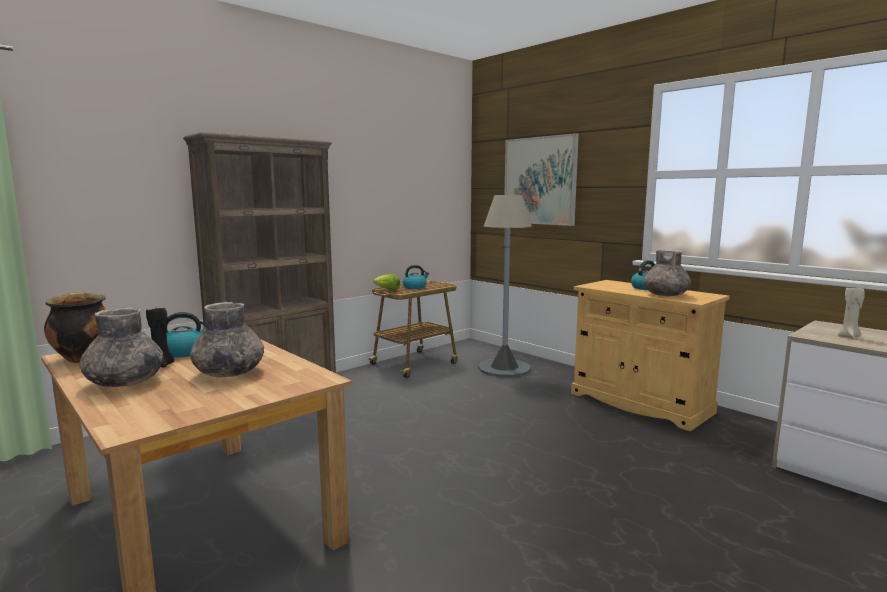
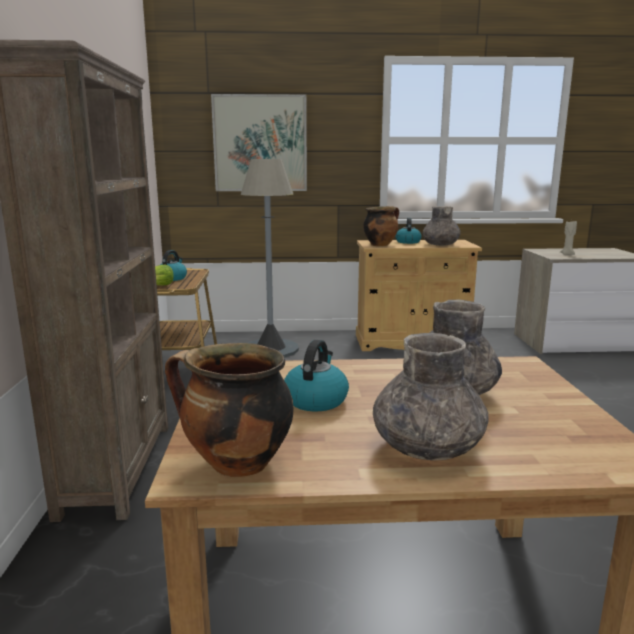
camera: 50 degrees left, 5 degrees up
black candle [146,308,174,367] -> none
none -> cooking pot [363,206,399,246]

